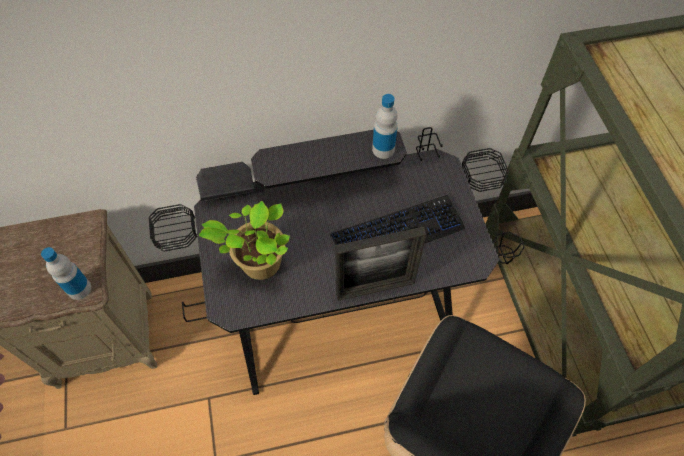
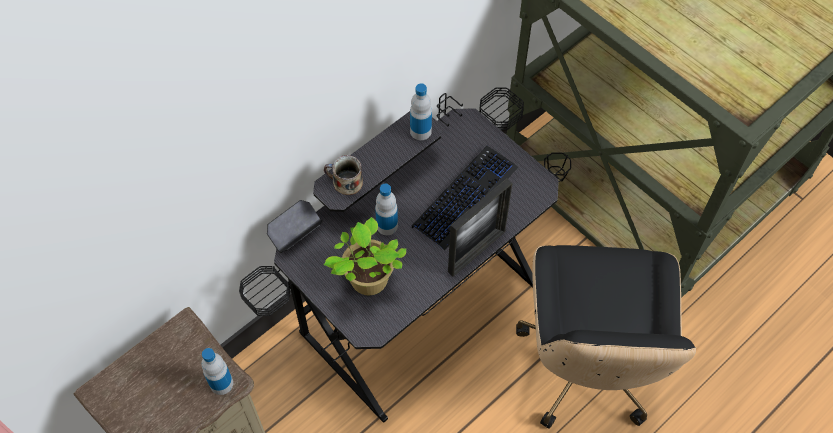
camera: 30 degrees left, 0 degrees up
none -> mug [324,155,363,195]
none -> bottle [375,183,398,235]

